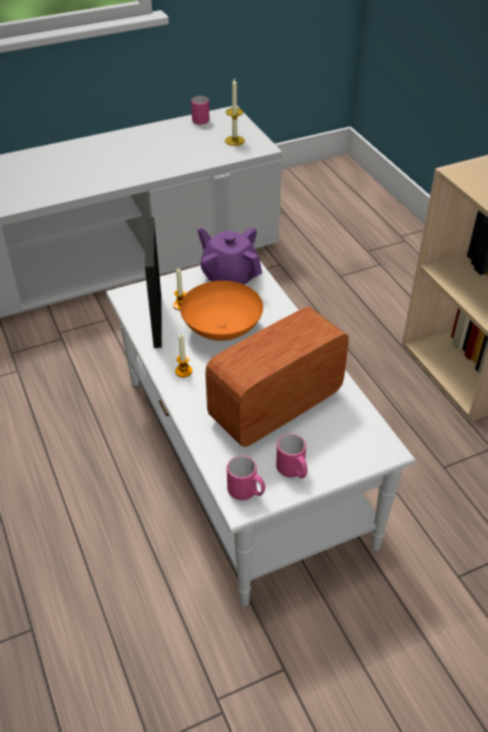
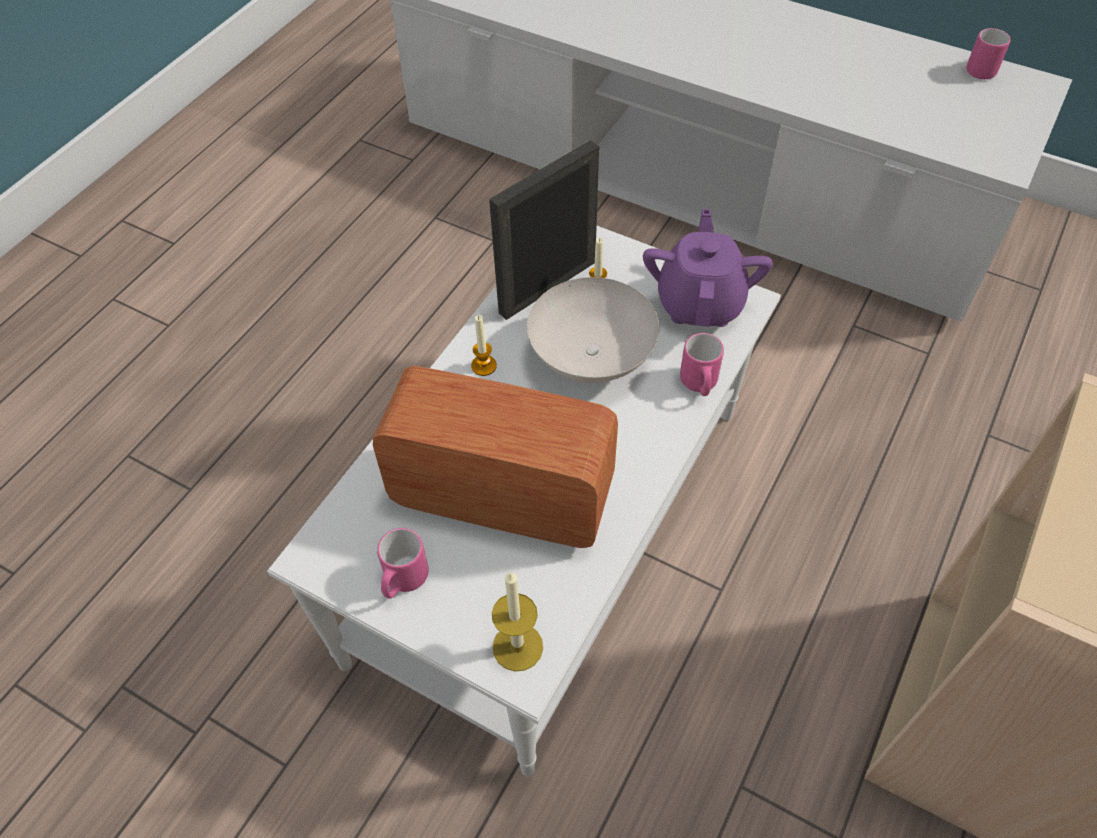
camera: 55 degrees right, 10 degrees up
orange bowl [180,281,263,341] -> white bowl [527,277,660,383]
candle [225,77,245,146] -> candle moved to [492,572,543,672]
pink mug [227,455,265,500] -> pink mug moved to [680,333,724,396]

